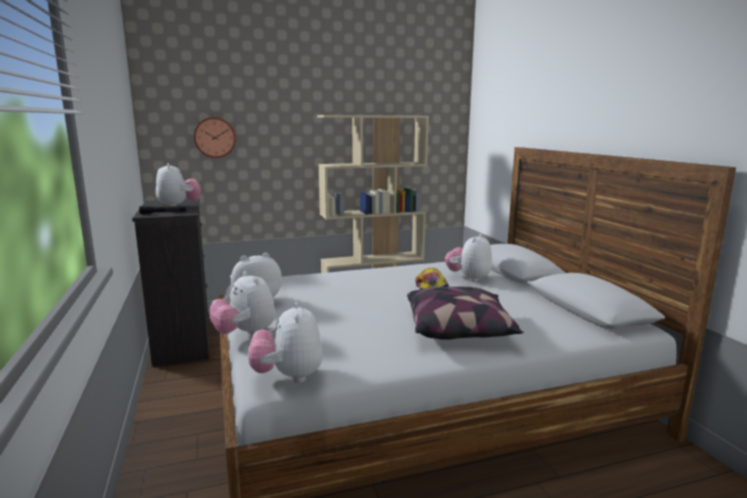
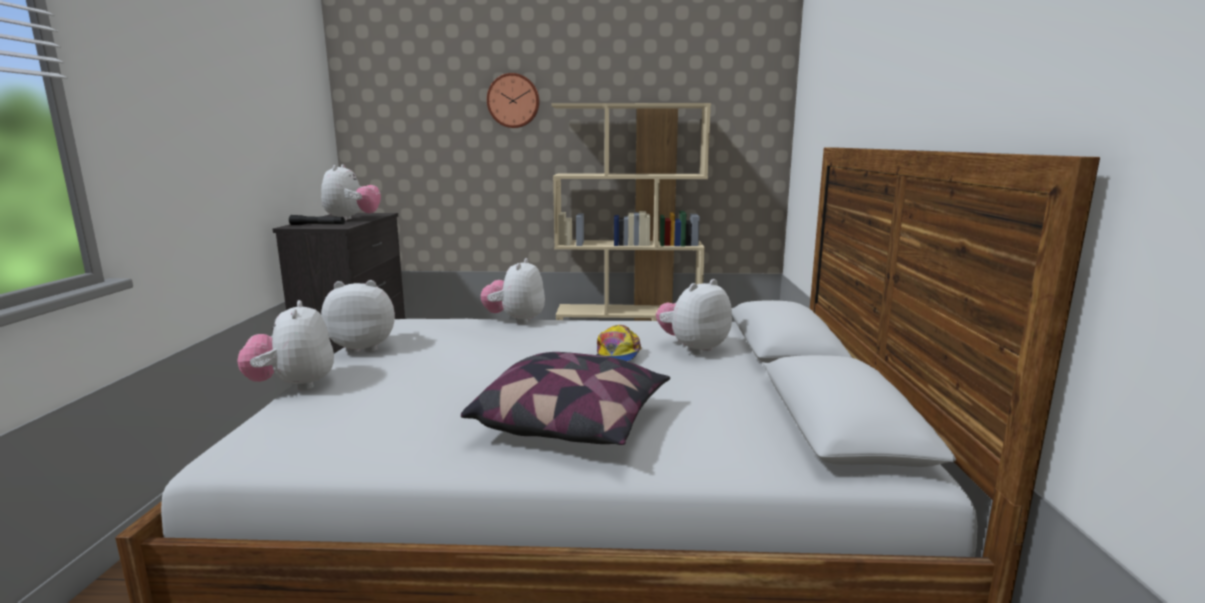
camera: 20 degrees right, 0 degrees up
wall clock [194,117,236,158] -> wall clock moved to [487,73,540,128]
plush toy [248,302,323,383] -> plush toy moved to [481,258,545,324]

